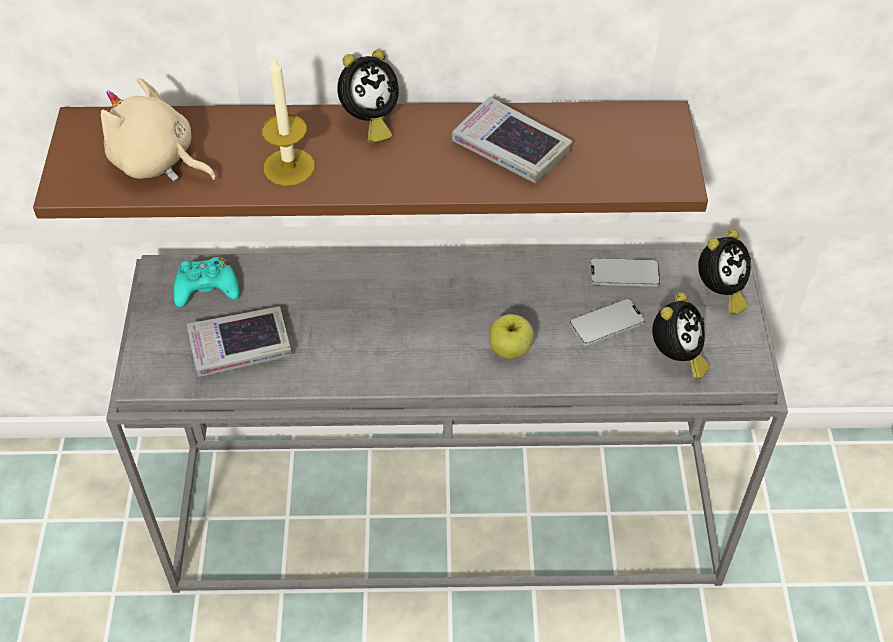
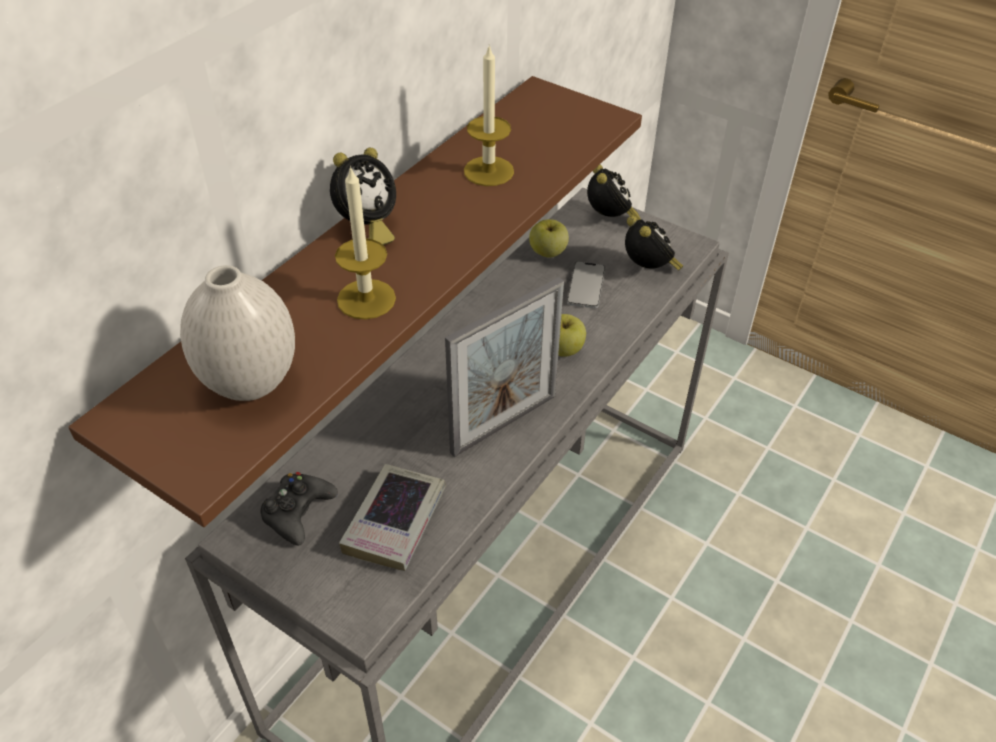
camera: 55 degrees left, 5 degrees down
beige plush toy [101,77,216,181] -> white vase [180,265,295,401]
turquoise game controller [173,257,239,307] -> black game controller [260,472,338,546]
alarm clock [337,50,399,143] -> alarm clock turned 45 degrees clockwise [330,148,396,245]
book [452,97,573,183] -> candle [464,45,514,186]
phone [590,258,660,287] -> apple [529,219,569,258]
none -> picture frame [445,277,564,457]

